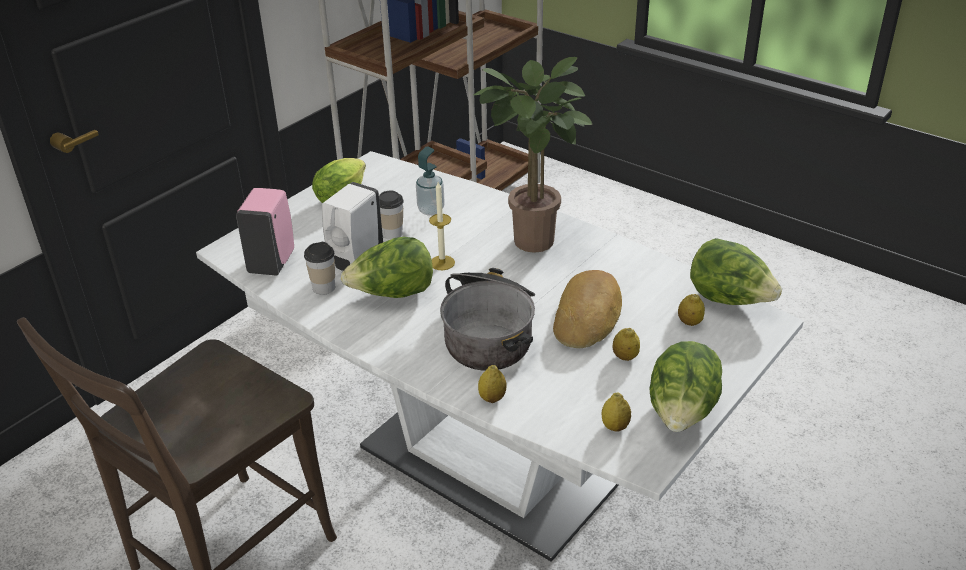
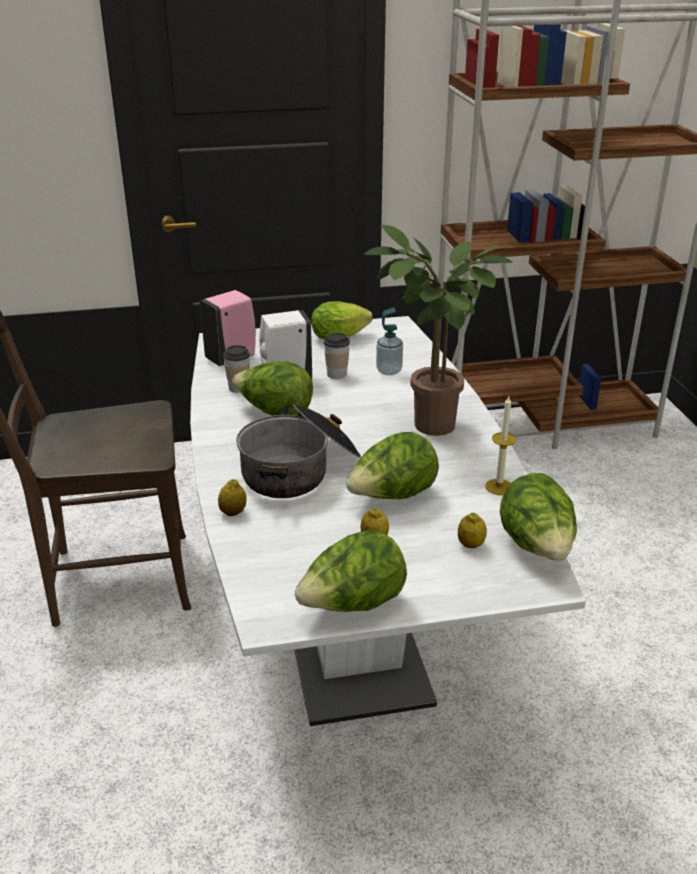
camera: 40 degrees right, 5 degrees down
candle [429,182,455,270] -> candle moved to [485,396,517,495]
bread [553,270,622,348] -> lettuce [346,432,439,499]
lemon [602,392,631,432] -> none

